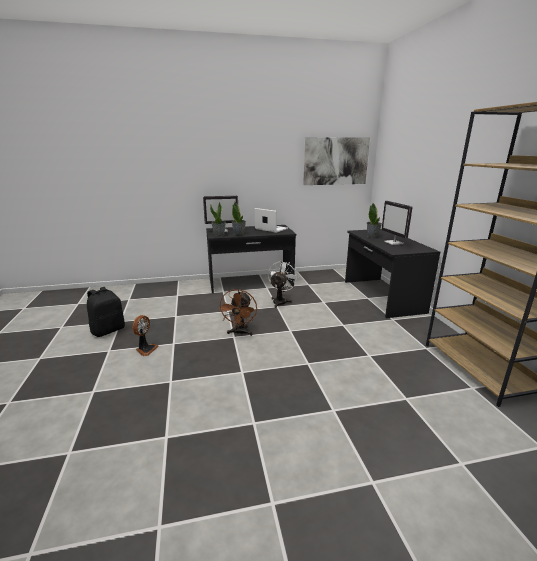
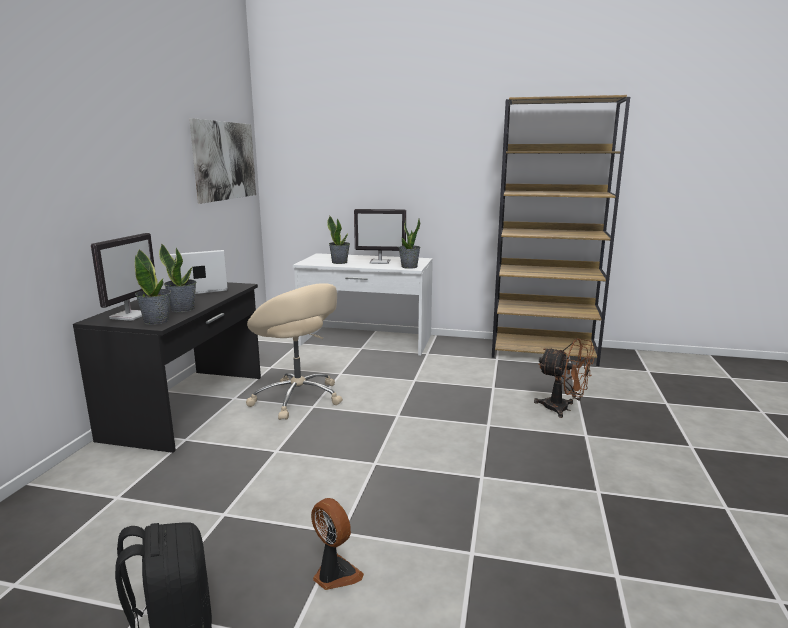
camera: 65 degrees left, 5 degrees down
brown fan [218,289,257,336] -> brown fan moved to [534,338,594,418]
white fan [268,260,299,308] -> beige office chair [246,283,343,420]
black desk [345,229,440,318] -> white desk [293,253,433,355]
none -> potted plant [398,219,421,269]

